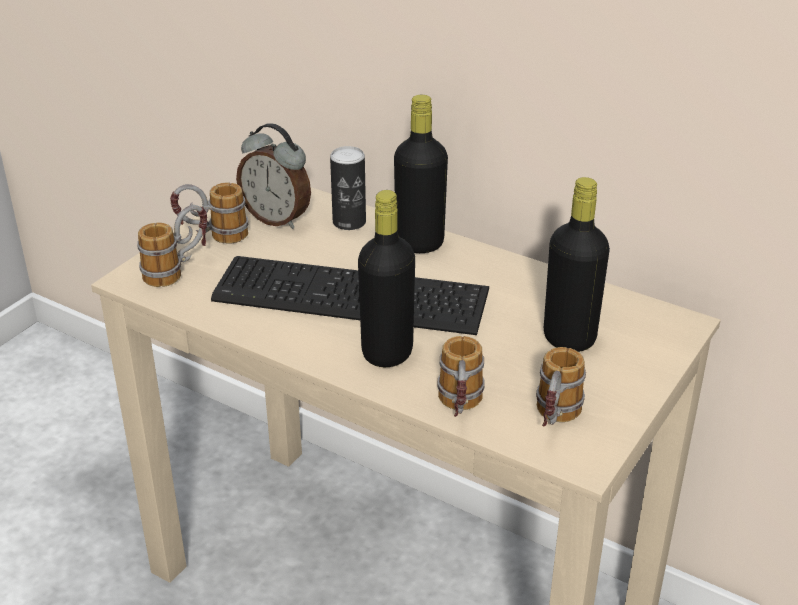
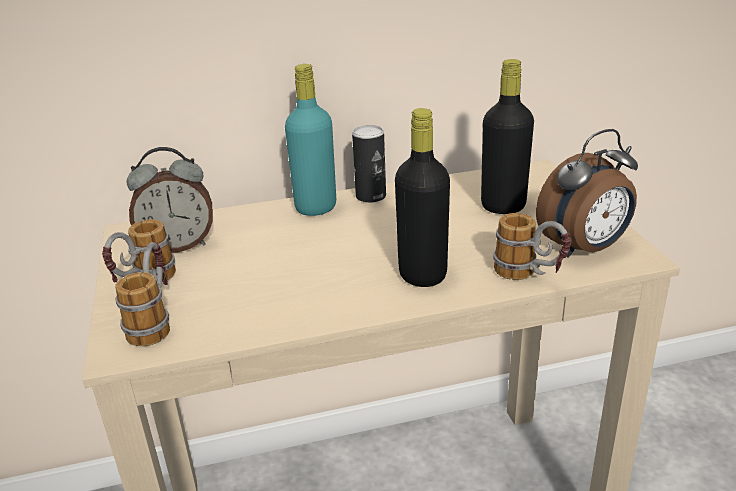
camera: 45 degrees left, 5 degrees down
keyboard [211,256,489,335] -> none
can [330,146,366,230] -> can moved to [352,125,386,203]
black bottle [394,95,448,253] -> turquoise bottle [285,64,336,216]
mug [536,347,586,426] -> alarm clock [536,129,638,258]

